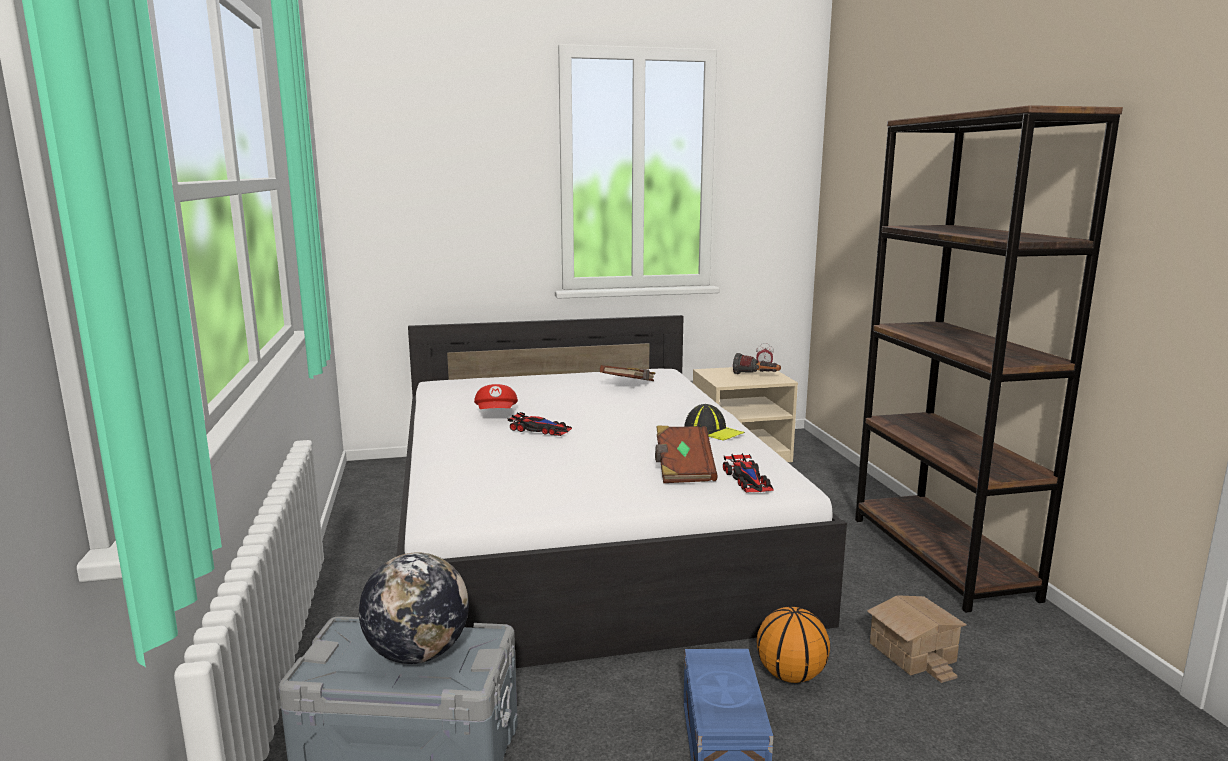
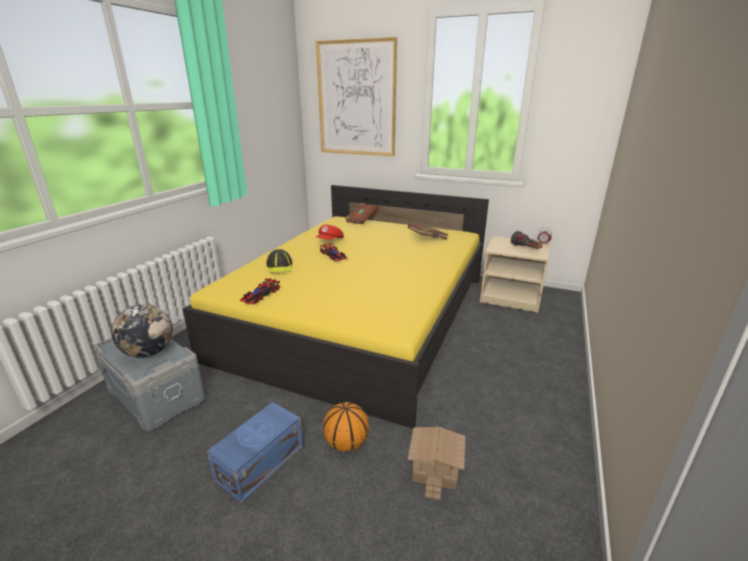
camera: 35 degrees right, 10 degrees up
white bed [397,315,847,668] -> yellow bed [182,185,489,429]
brown book [655,426,718,483] -> brown book moved to [345,203,379,225]
cap [684,404,745,441] -> cap moved to [267,249,292,273]
toy car [723,453,773,492] -> toy car moved to [240,278,280,305]
brown bookcase [855,105,1123,613] -> none
none -> picture [316,37,397,156]

